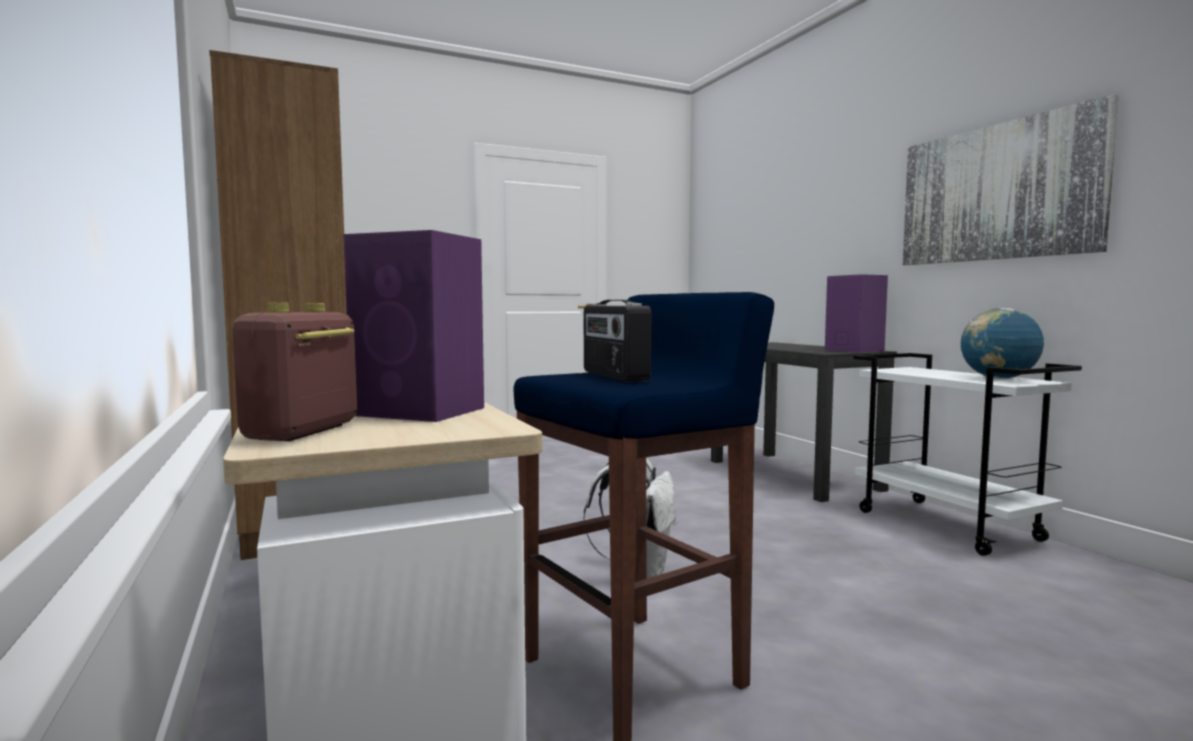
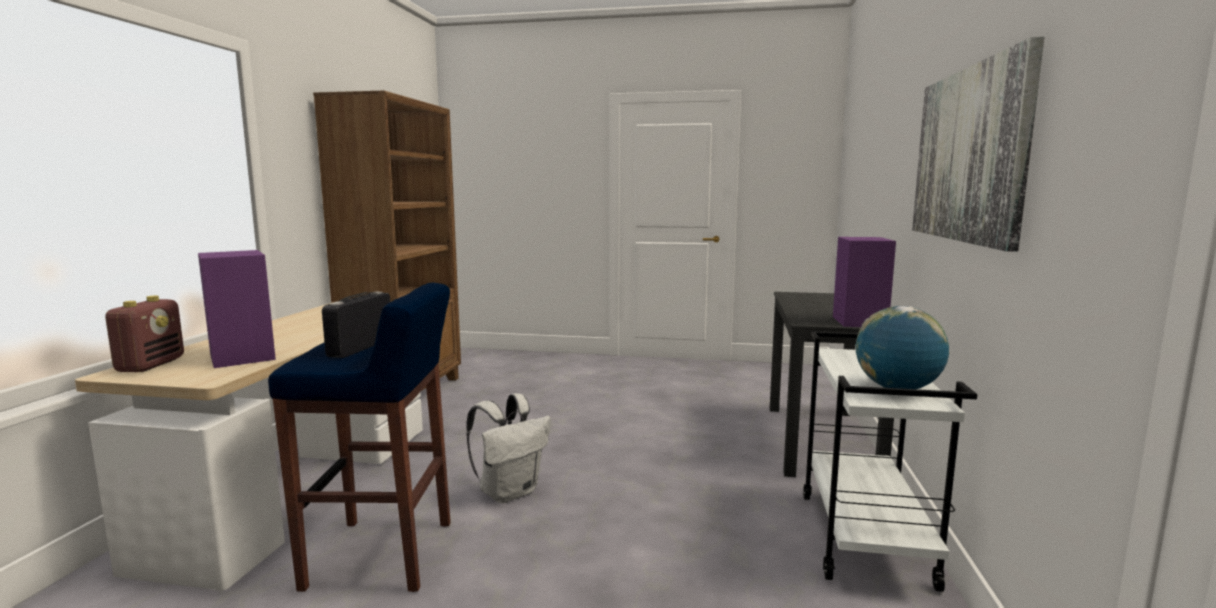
camera: 35 degrees right, 5 degrees up
radio [232,303,357,441] -> radio turned 135 degrees clockwise [105,295,184,372]

